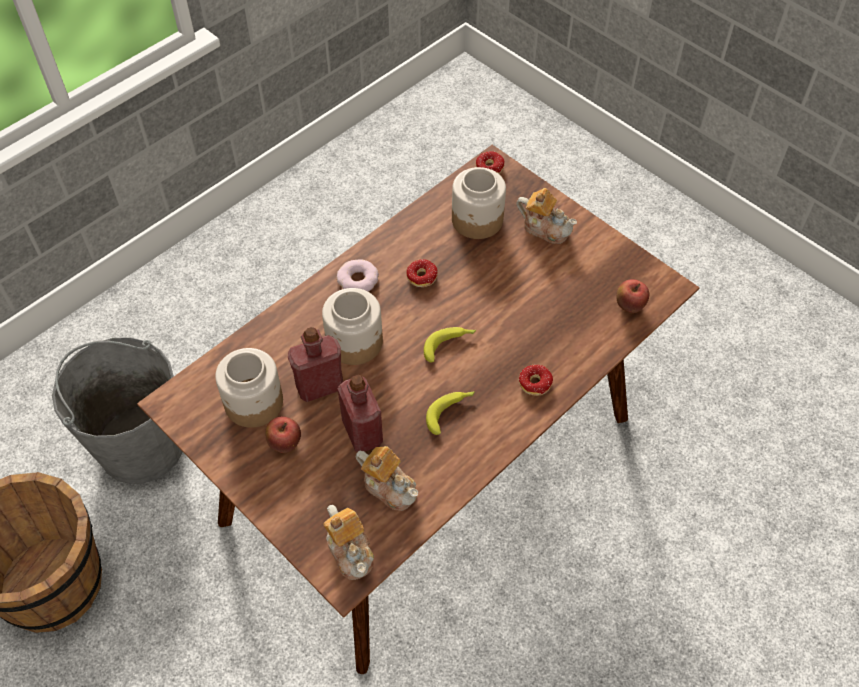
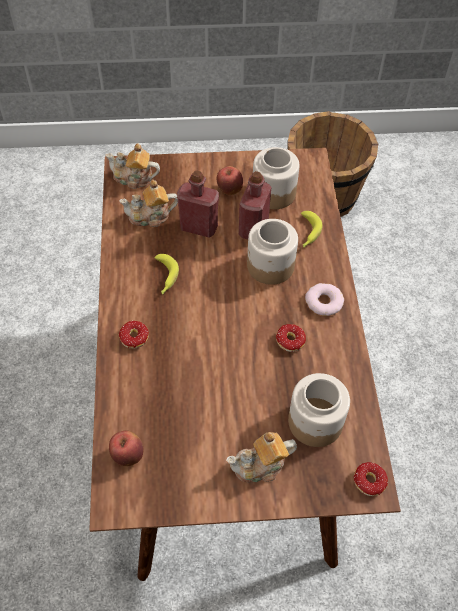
camera: 130 degrees right, 0 degrees up
grey bucket [52,337,182,484] -> none
banana [424,327,476,362] -> banana moved to [301,211,322,248]

